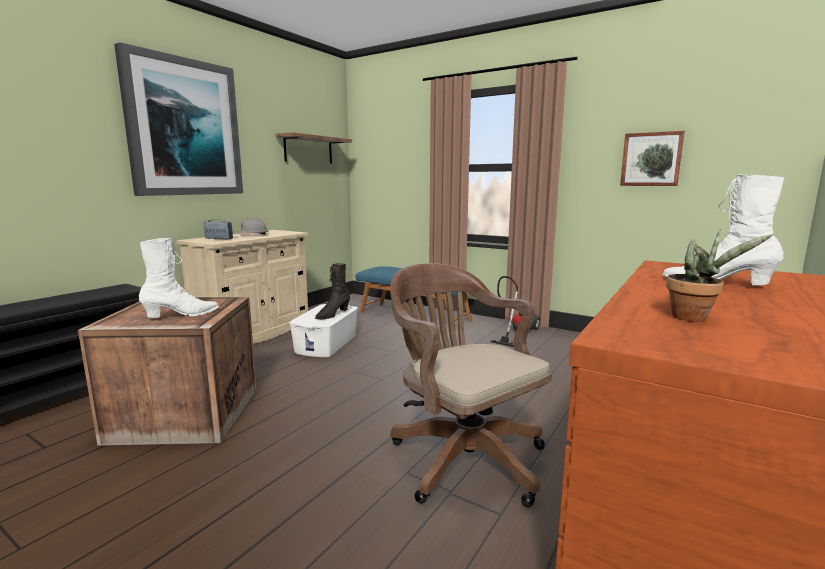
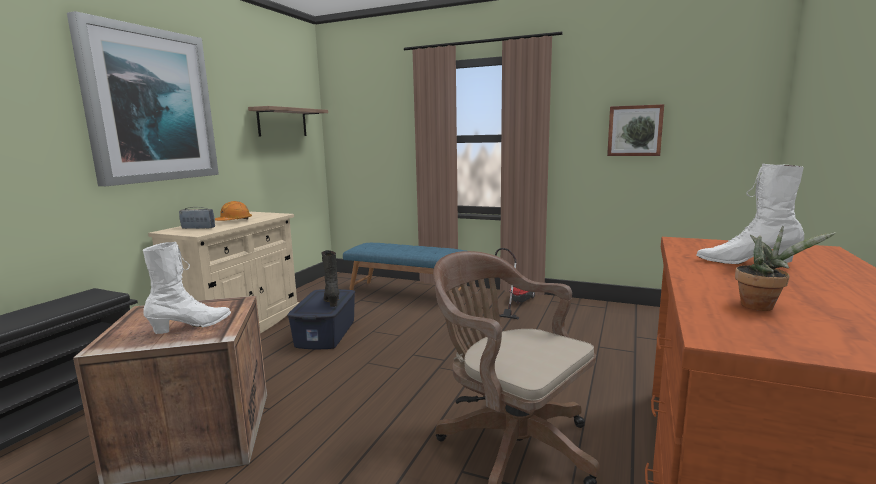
camera: 10 degrees left, 0 degrees up
grey hard hat [235,217,269,235] -> orange hard hat [215,201,252,221]
white storage box [289,304,358,357] -> blue storage box [287,289,355,349]
black boot [315,263,350,319] -> black boot turned 135 degrees clockwise [321,250,340,307]

